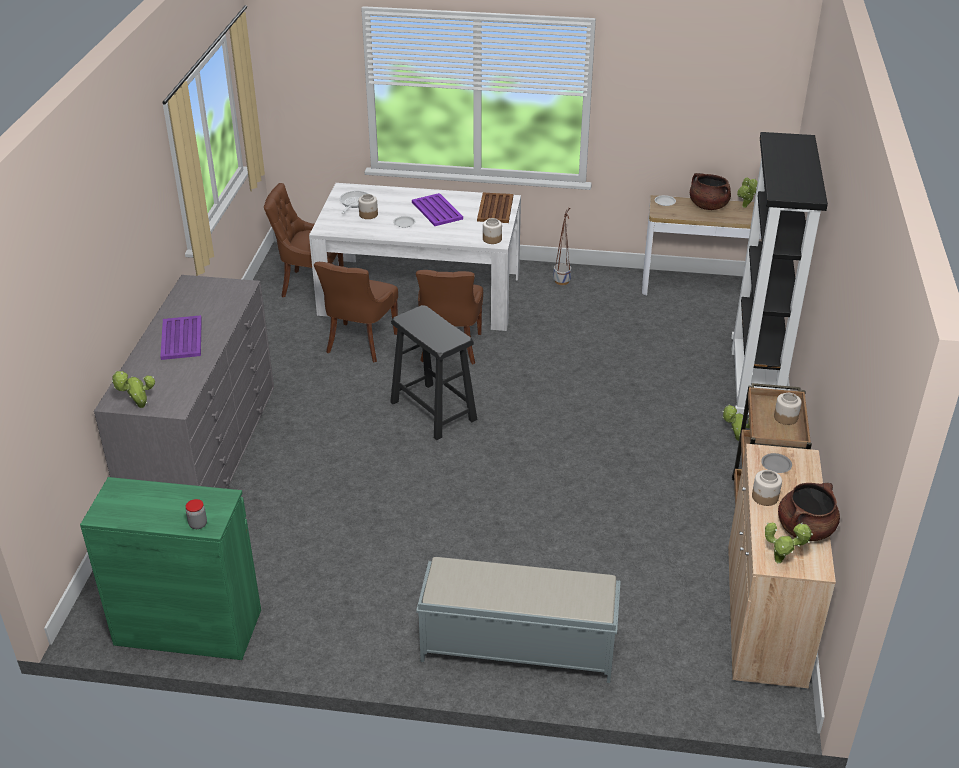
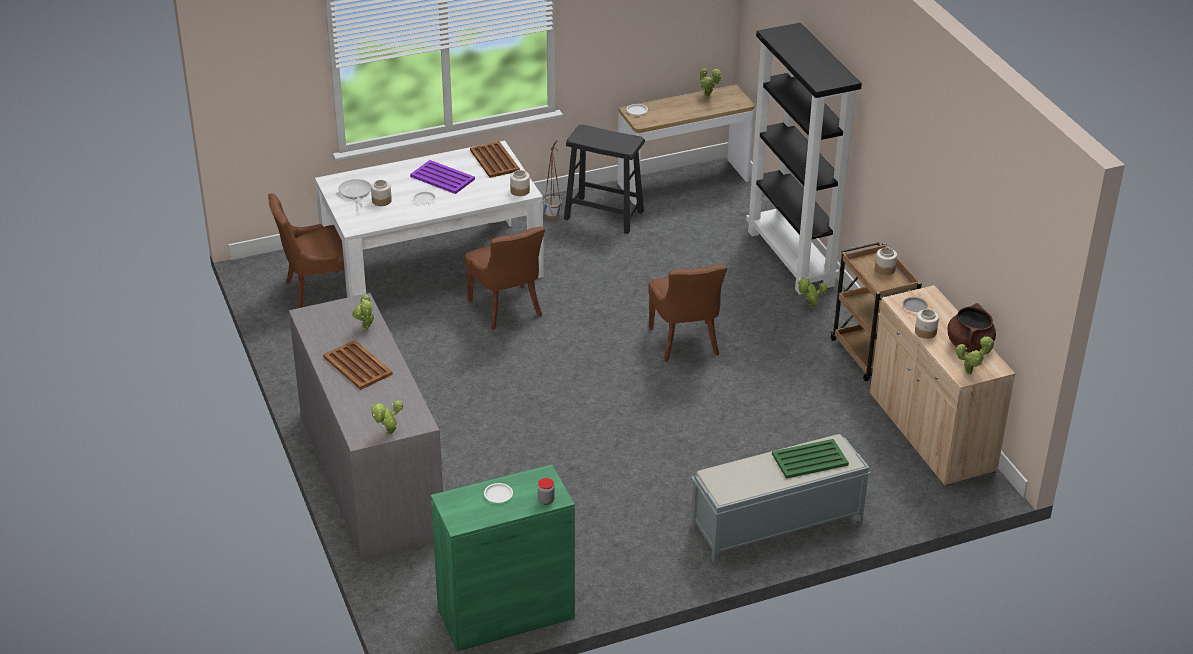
camera: 30 degrees left, 0 degrees up
purple tray [160,315,202,360] -> brown tray [323,340,393,390]
brown chair [314,262,398,362] -> brown chair moved to [648,265,727,362]
black stool [390,305,477,440] -> black stool moved to [564,124,645,234]
brown cooking pot [690,173,731,210] -> none
none -> potted plant [352,294,375,330]
none -> white plate [484,483,513,503]
none -> green tray [772,439,849,479]

